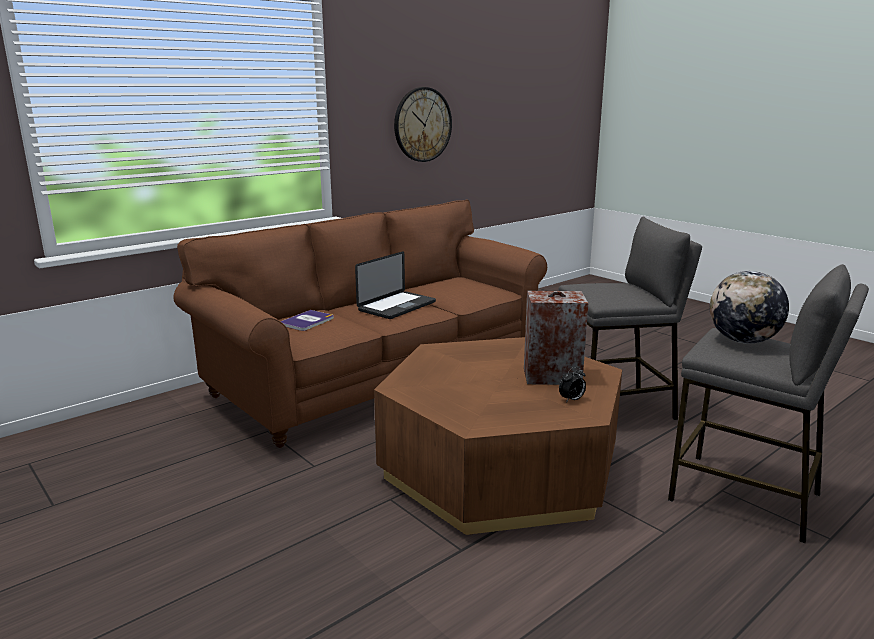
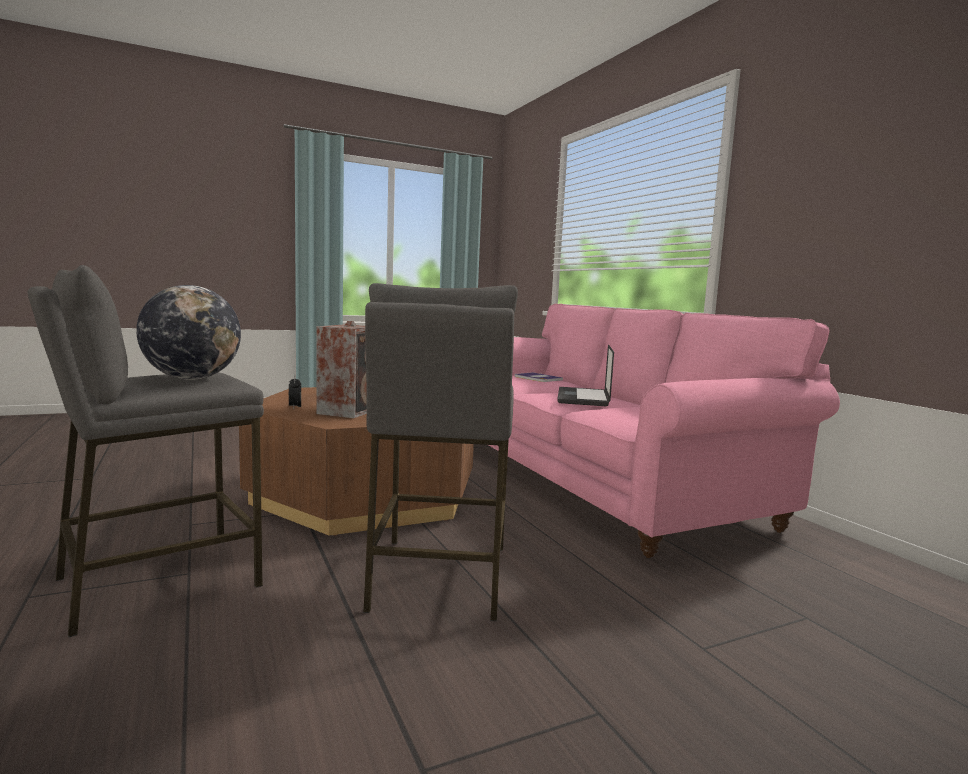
camera: 105 degrees right, 10 degrees down
brown sofa [173,200,547,448] -> pink sofa [488,304,840,558]
laptop [355,251,436,319] -> laptop turned 45 degrees clockwise [557,344,614,406]
wall clock [394,87,452,162] -> none

